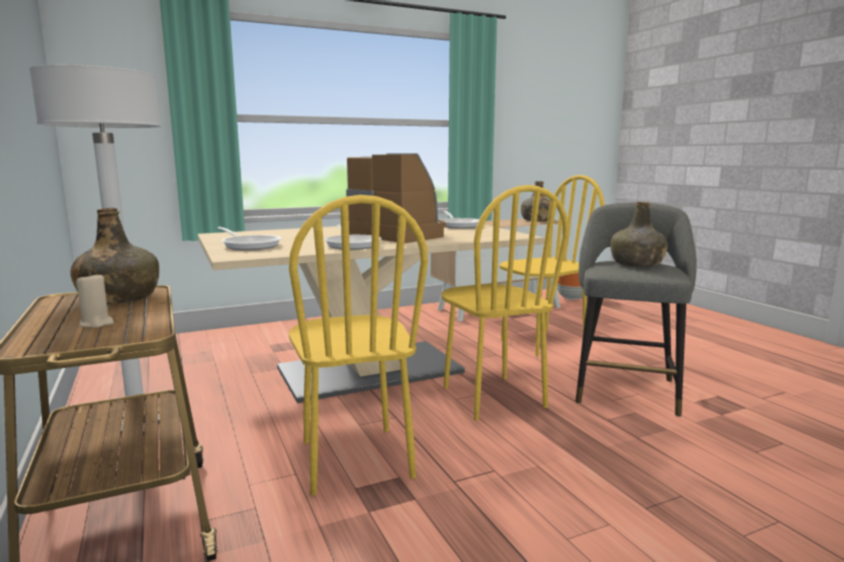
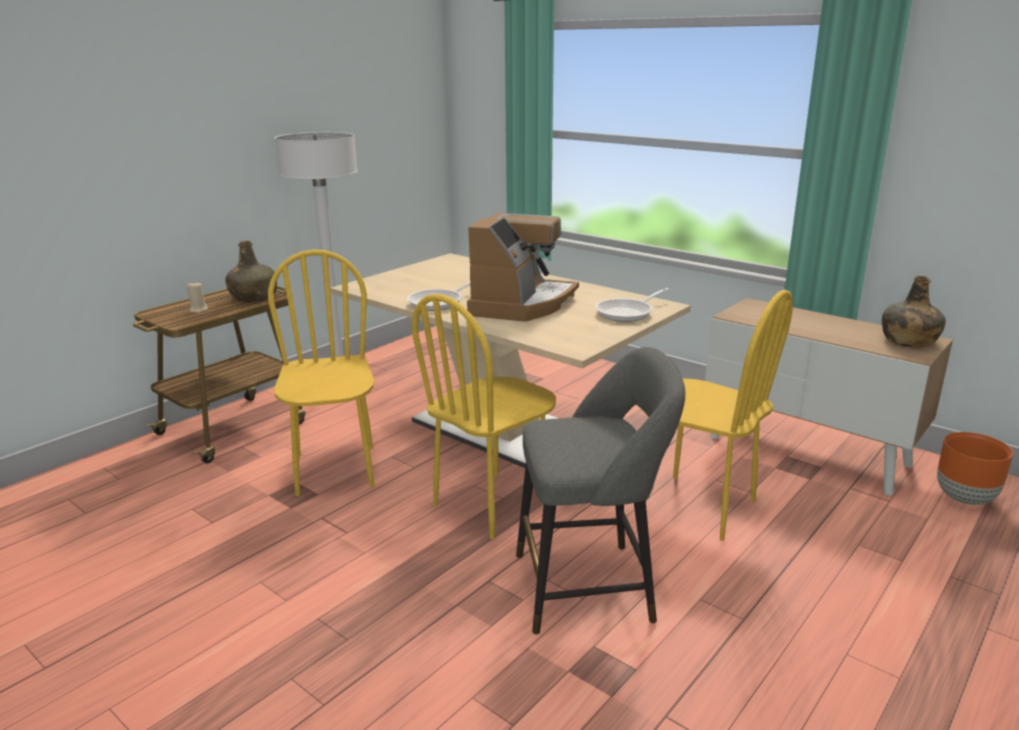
camera: 65 degrees right, 10 degrees up
frying pan [218,227,282,250] -> none
yellow chair [289,195,428,495] -> yellow chair turned 120 degrees clockwise [268,250,375,496]
green bottle [610,202,668,267] -> none

